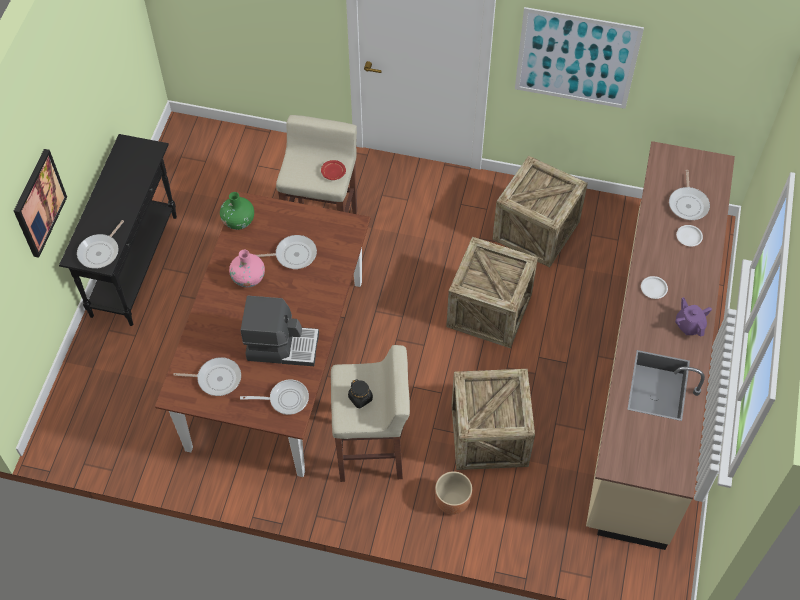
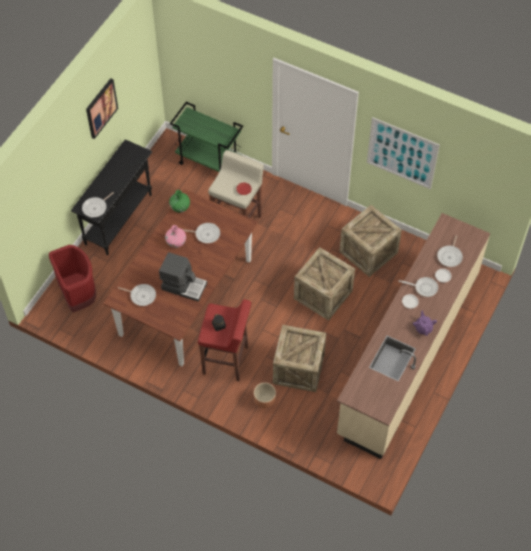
camera: 15 degrees right, 0 degrees up
picture [14,149,67,258] -> picture moved to [86,78,118,139]
frying pan [240,379,309,415] -> frying pan moved to [399,277,438,297]
beige stool [331,345,410,482] -> red stool [198,299,251,381]
none -> red trash can [49,245,96,312]
none -> green cart [170,102,243,172]

